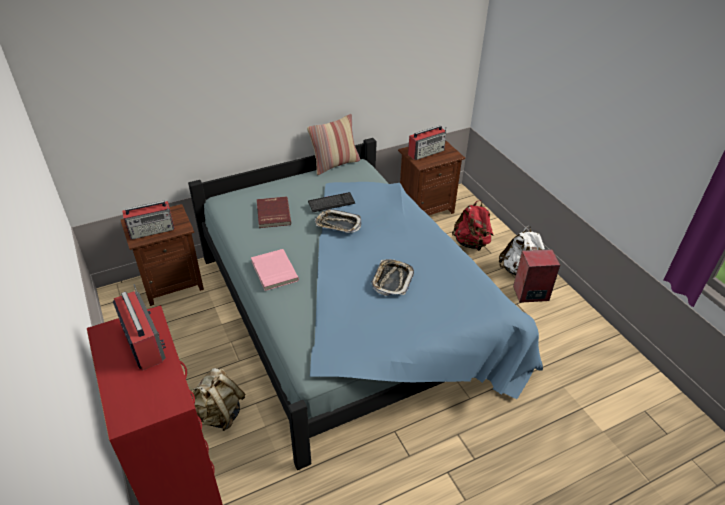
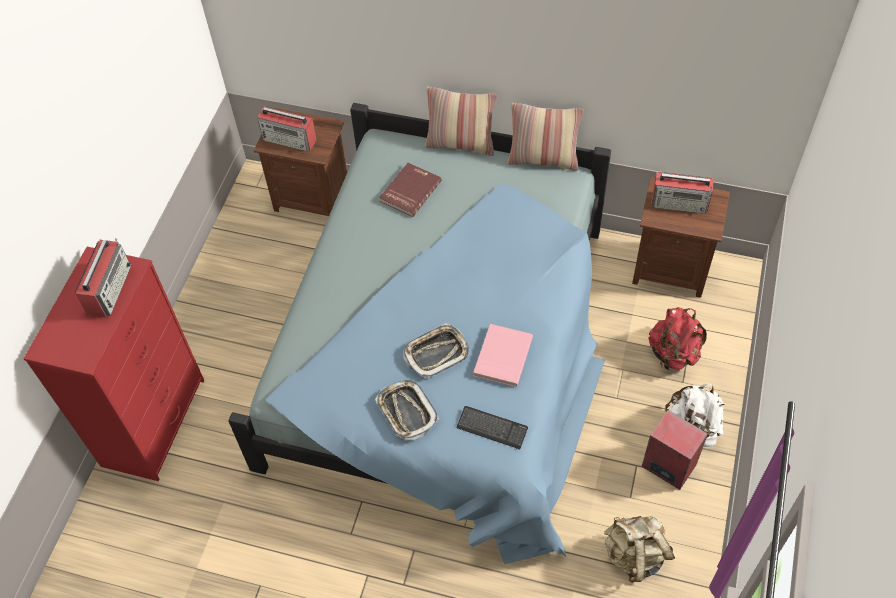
camera: 45 degrees right, 15 degrees up
beige backpack [191,368,245,431] -> beige backpack moved to [604,516,675,583]
pink book [251,249,299,291] -> pink book moved to [473,324,533,387]
keyboard [308,192,355,212] -> keyboard moved to [456,406,528,449]
tray [315,209,361,233] -> tray moved to [375,380,439,440]
none -> pillow [425,87,497,156]

